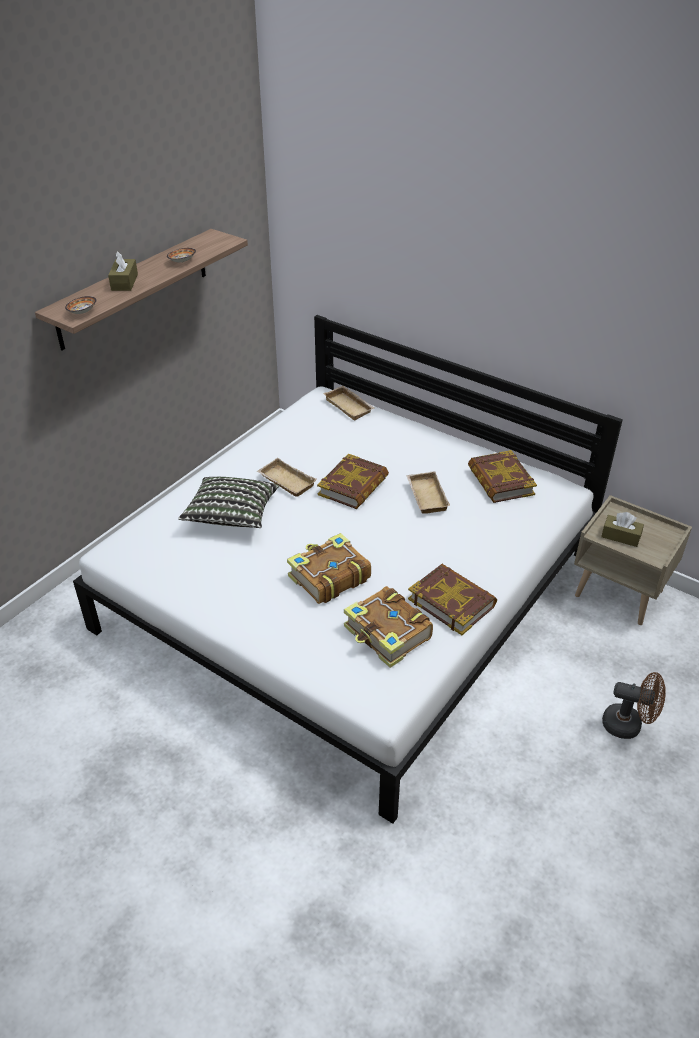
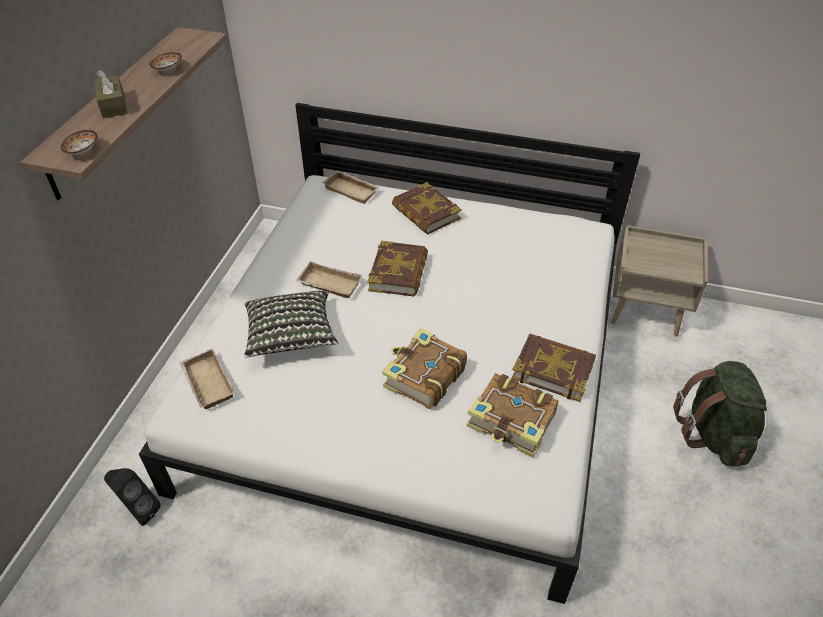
camera: 20 degrees left, 5 degrees up
beige tray [406,471,450,514] -> beige tray moved to [179,349,235,409]
book [468,450,537,503] -> book moved to [392,182,462,235]
brown tissue box [601,512,644,547] -> none
brown fan [602,672,666,739] -> green backpack [673,361,767,466]
none -> black speaker [104,468,161,526]

